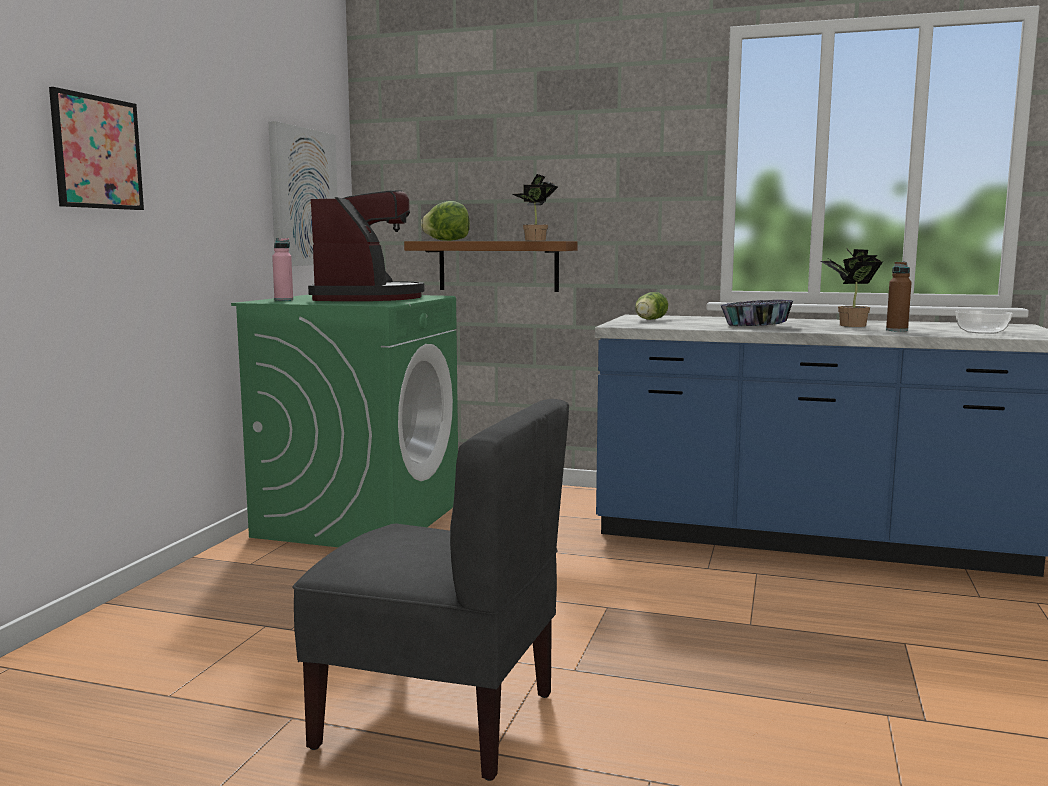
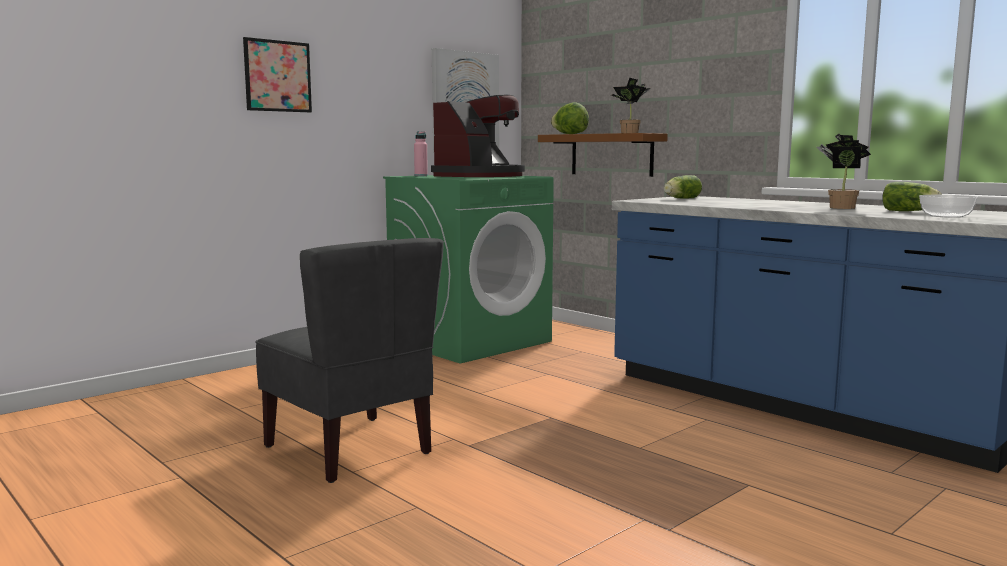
camera: 30 degrees right, 0 degrees up
bowl [720,300,793,326] -> none
brown bottle [886,262,912,332] -> none
none -> lettuce [882,182,942,211]

